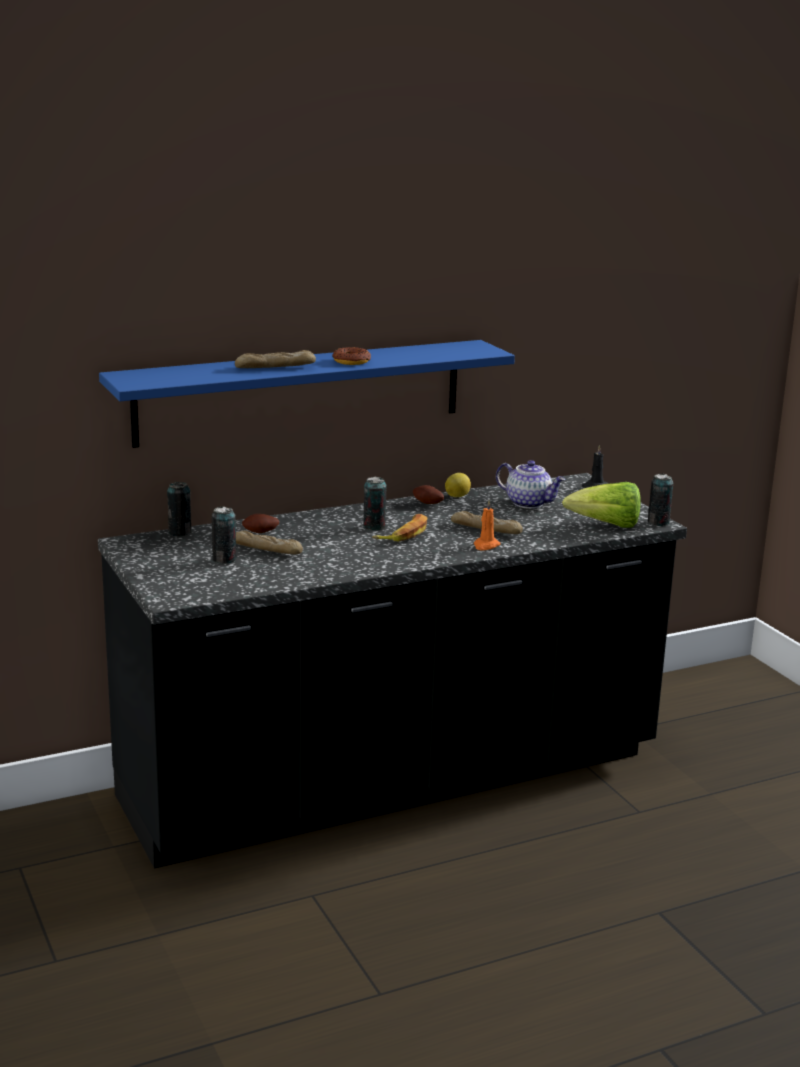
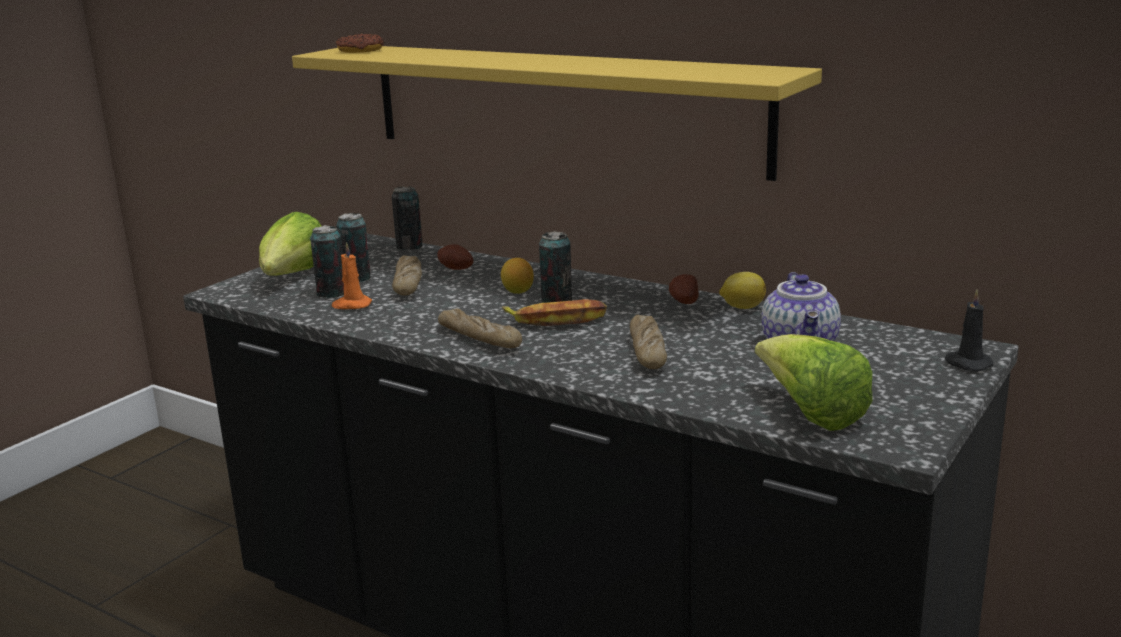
camera: 60 degrees right, 0 degrees up
blue shelf [99,340,515,448] -> yellow shelf [292,46,822,181]
bread [235,350,316,368] -> bread moved to [438,309,522,348]
donut [332,347,371,365] -> donut moved to [336,33,384,53]
orange candle [474,500,501,550] -> orange candle moved to [332,242,372,309]
can [648,474,673,526] -> can moved to [310,225,344,298]
none -> lettuce [259,212,322,276]
none -> lemon [501,258,534,294]

